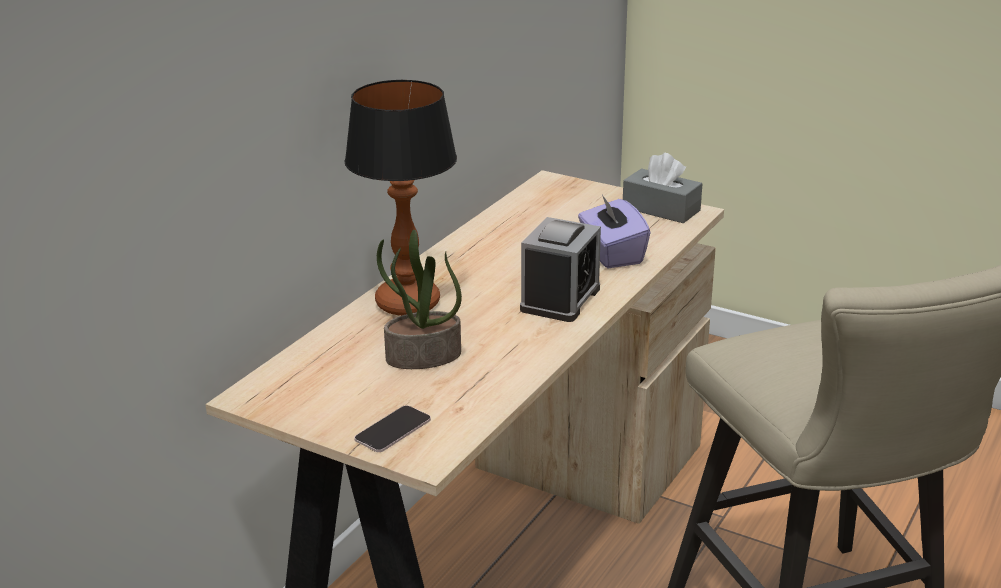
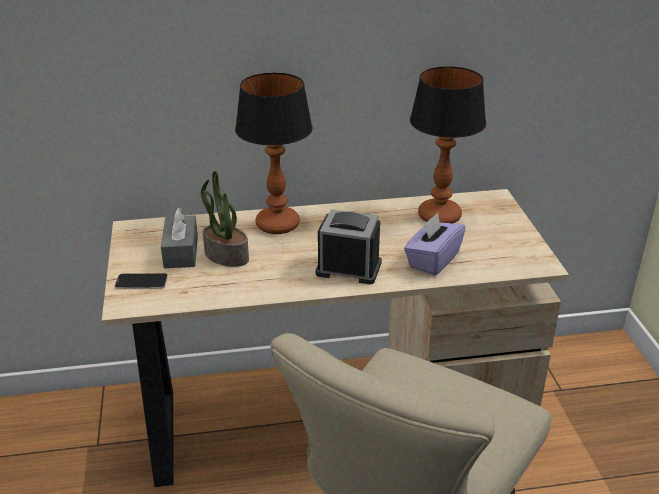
camera: 50 degrees right, 5 degrees up
alarm clock [520,217,601,322] -> alarm clock turned 150 degrees counterclockwise [315,209,382,284]
grey tissue box [623,153,702,223] -> grey tissue box moved to [161,207,198,268]
none -> table lamp [410,66,486,223]

